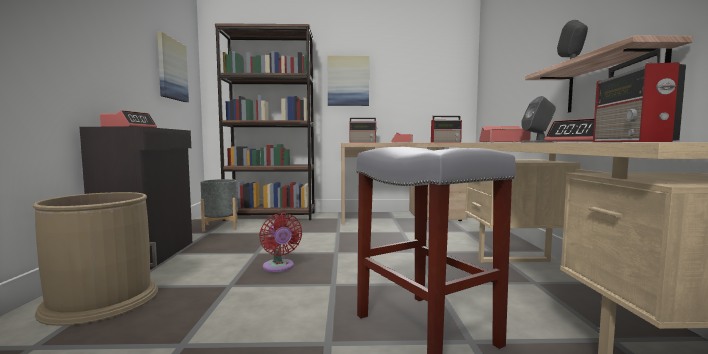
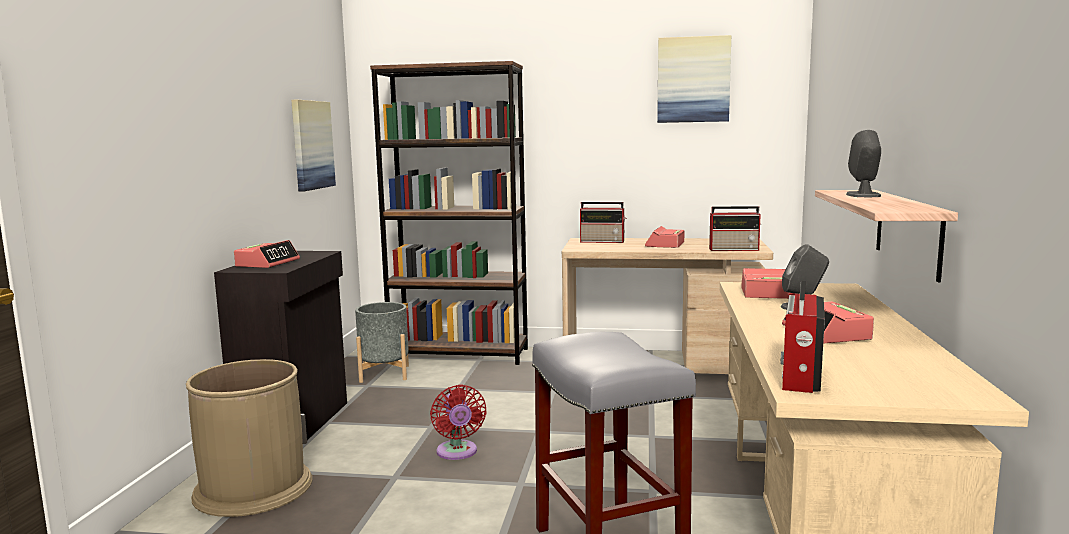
camera: 10 degrees right, 5 degrees up
picture [328,56,369,106] -> picture moved to [657,35,731,123]

